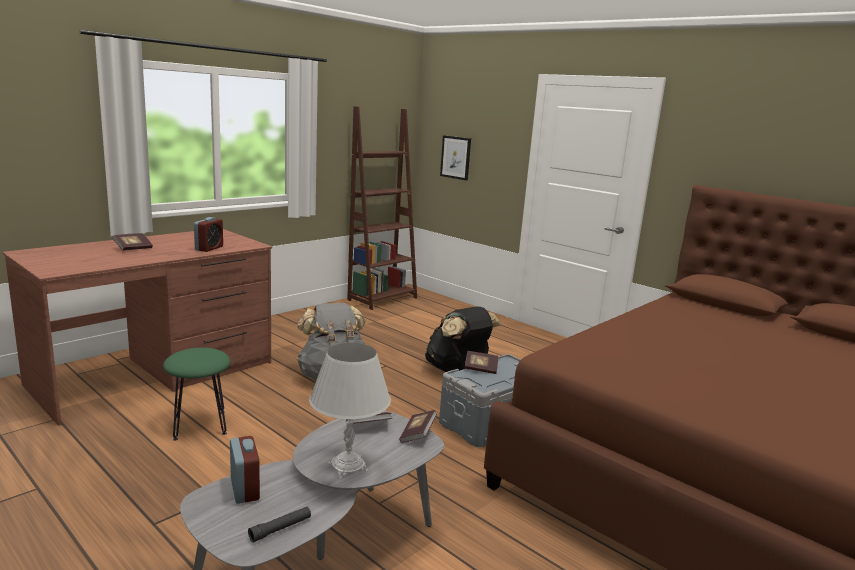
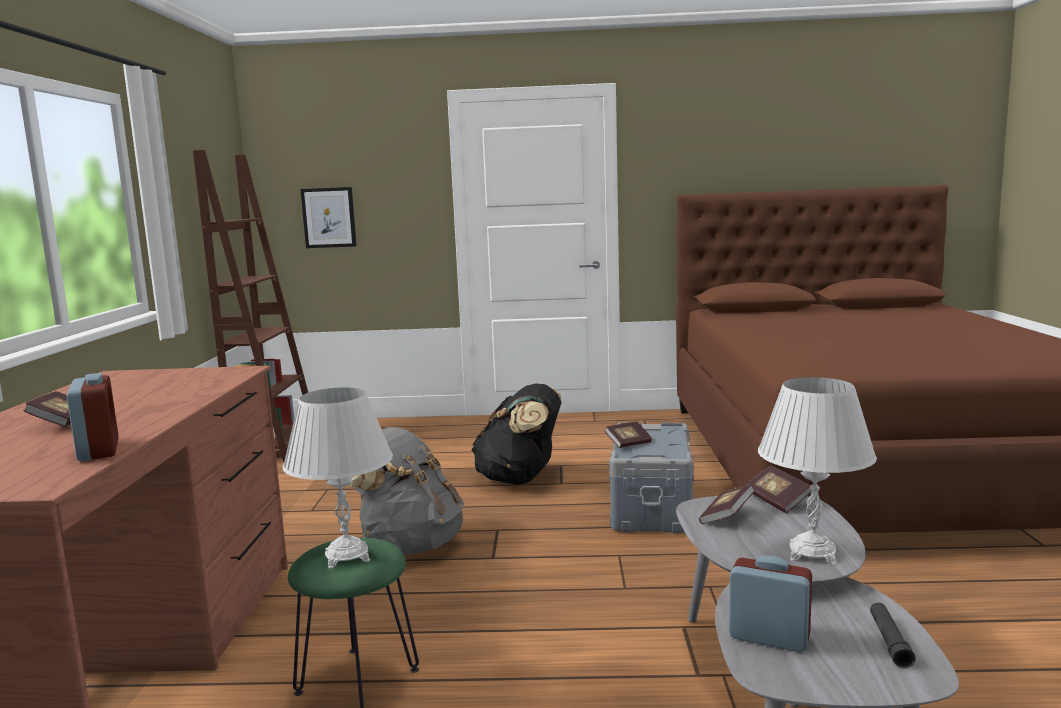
camera: 40 degrees left, 5 degrees down
alarm clock [194,217,223,252] -> alarm clock moved to [67,373,119,461]
none -> white table lamp [283,387,393,568]

